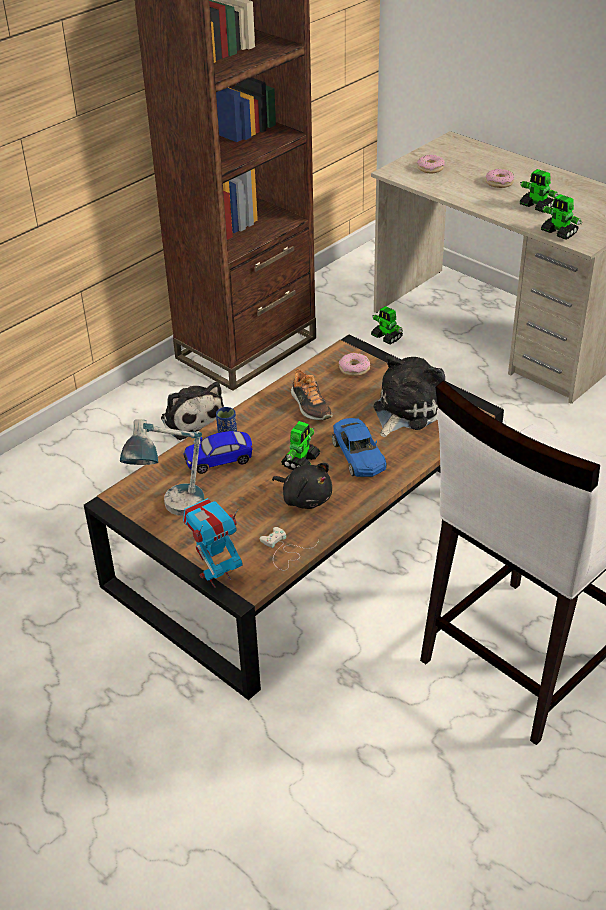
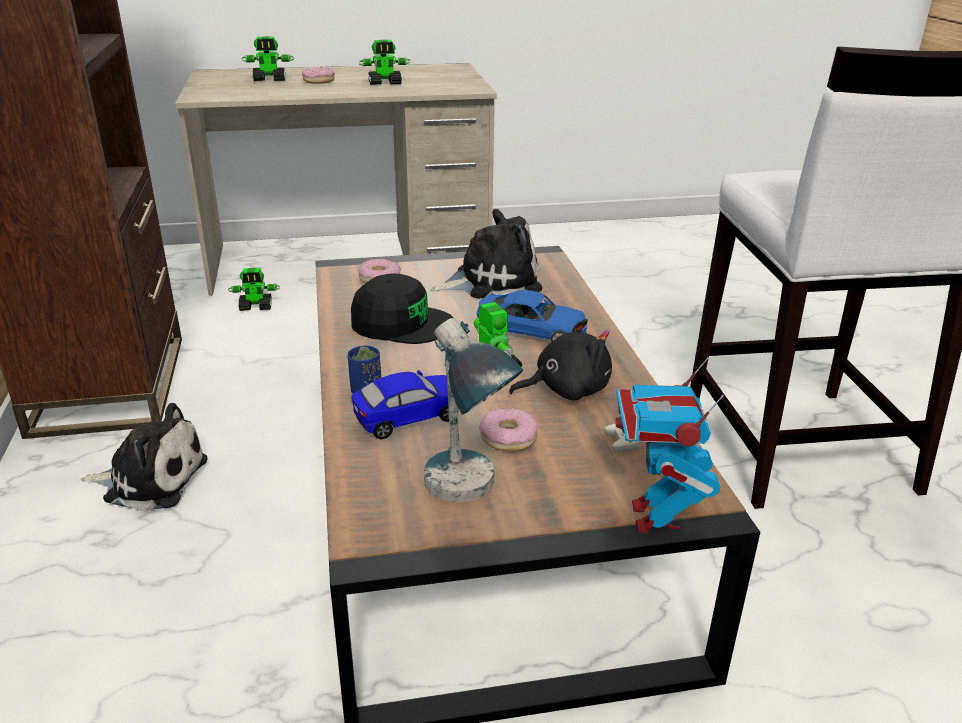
camera: 55 degrees left, 10 degrees down
toy car [183,431,252,474] -> toy car turned 135 degrees counterclockwise [351,370,459,439]
shoe [291,369,333,420] -> black cap [351,273,453,344]
plush toy [373,355,445,437] -> plush toy turned 90 degrees clockwise [431,209,542,298]
donut [417,155,445,173] -> donut moved to [479,408,537,451]
toy robot [541,194,582,240] -> toy robot moved to [242,36,294,81]

